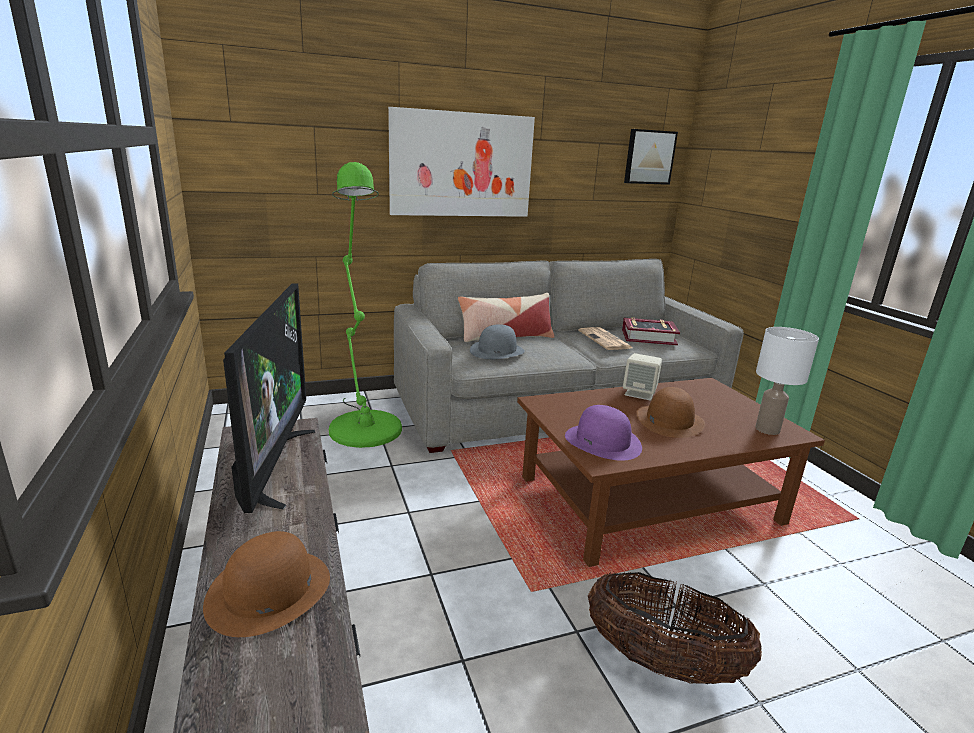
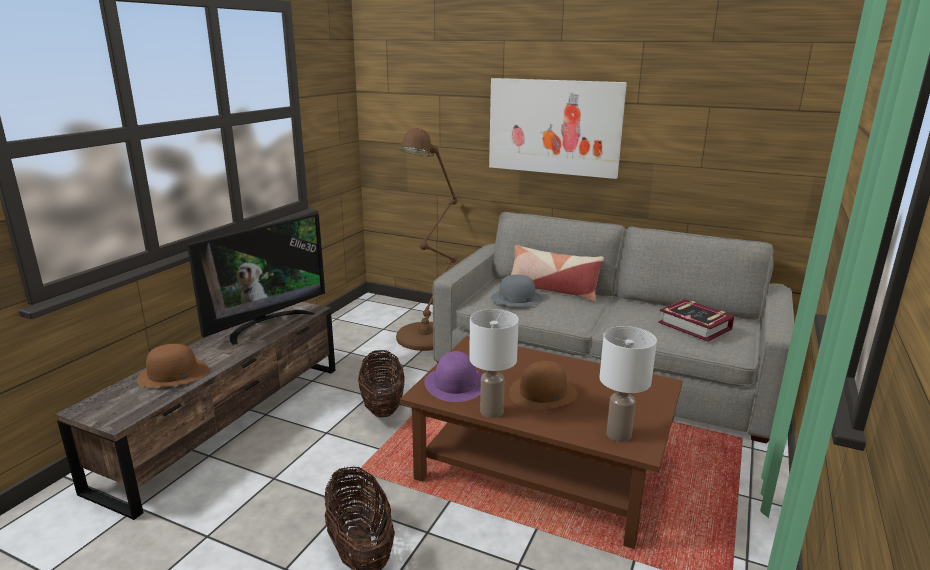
camera: 45 degrees right, 0 degrees up
green floor lamp [329,162,402,448] -> brown floor lamp [396,128,458,351]
newspaper [578,327,632,350] -> none
beige speaker [623,353,662,401] -> none
picture [624,129,678,185] -> none
none -> basket [358,350,405,418]
none -> white table lamp [469,309,519,418]

